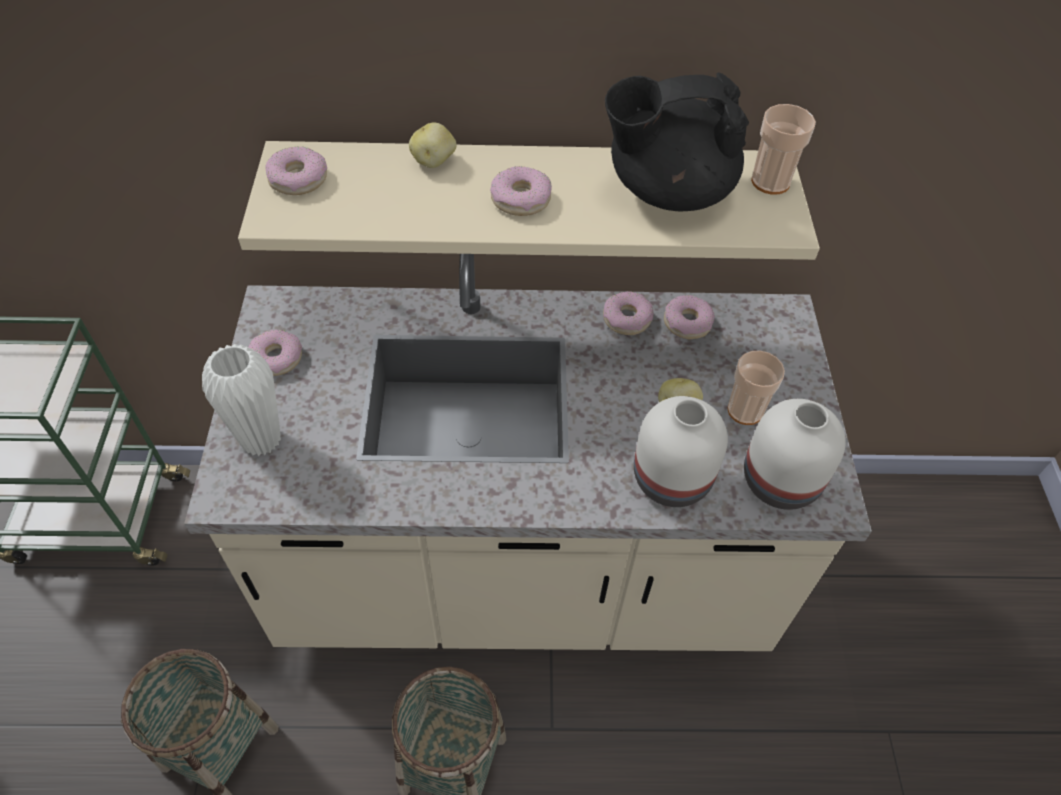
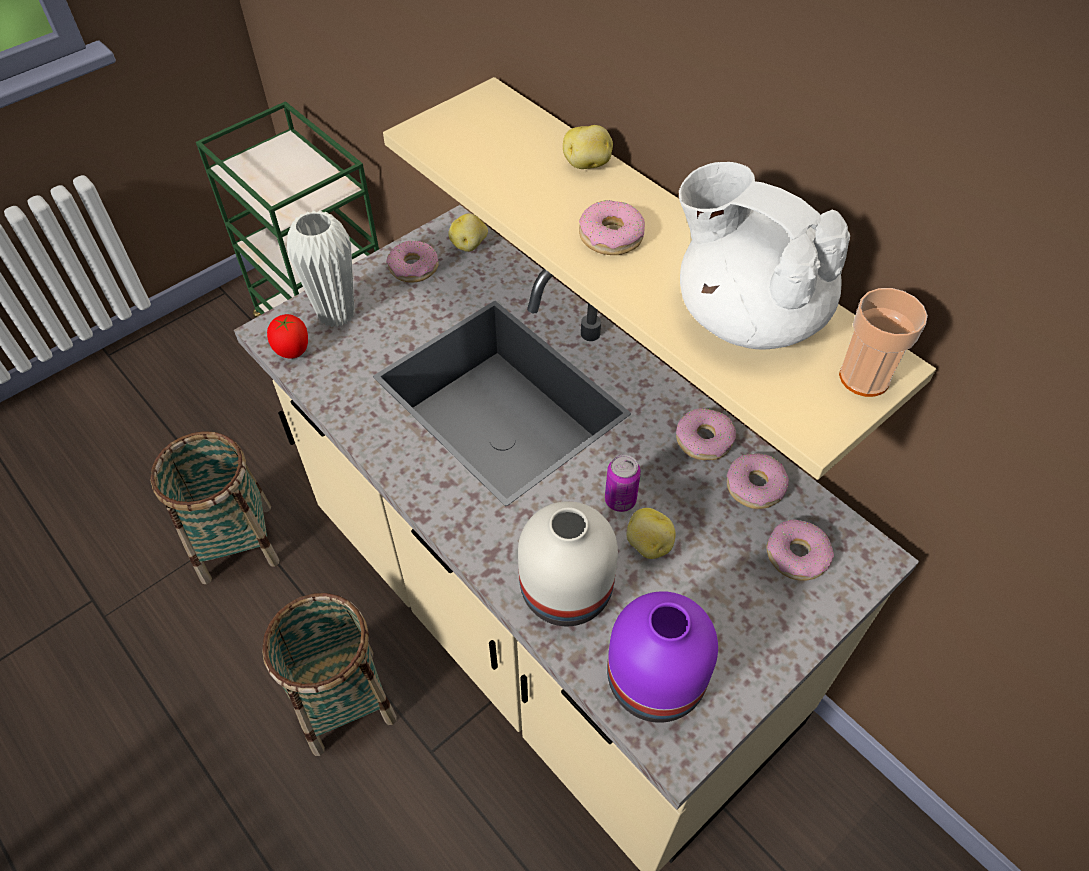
camera: 50 degrees right, 0 degrees up
donut [265,146,327,195] -> donut moved to [766,520,834,581]
black teapot [605,72,749,211] -> white teapot [679,162,850,349]
cup [727,350,785,425] -> none
white vase [744,399,845,510] -> purple vase [607,591,718,723]
none -> tomato [267,314,308,359]
none -> potato [448,214,488,252]
none -> can [605,455,641,512]

